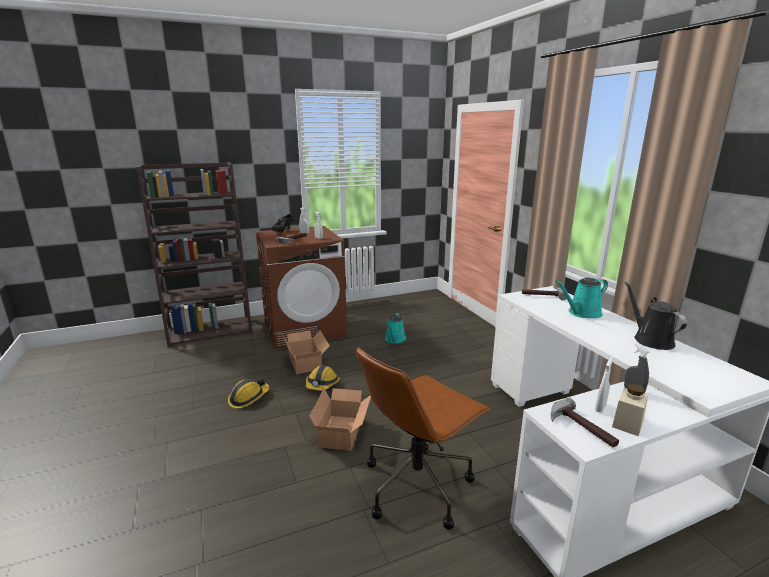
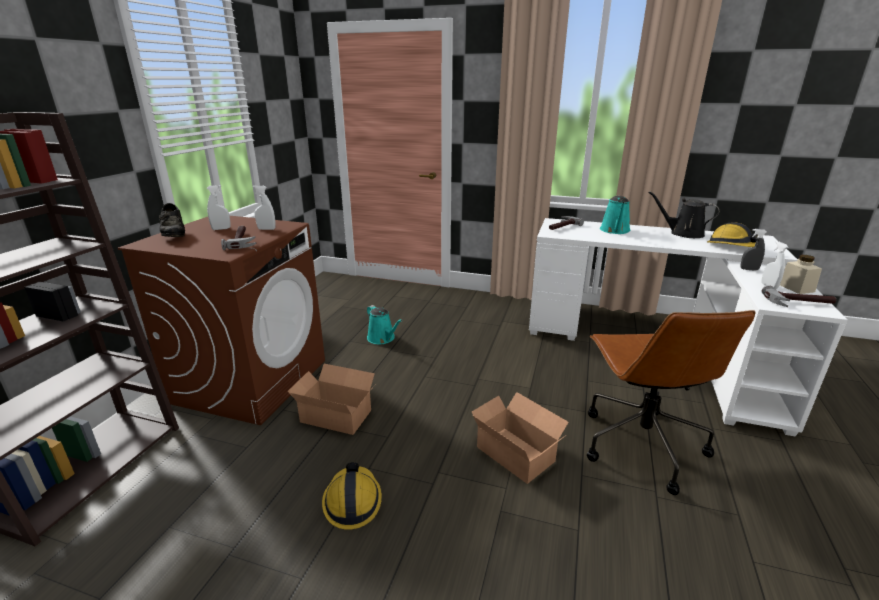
camera: 50 degrees left, 5 degrees up
hard hat [306,365,340,391] -> hard hat moved to [707,222,765,247]

